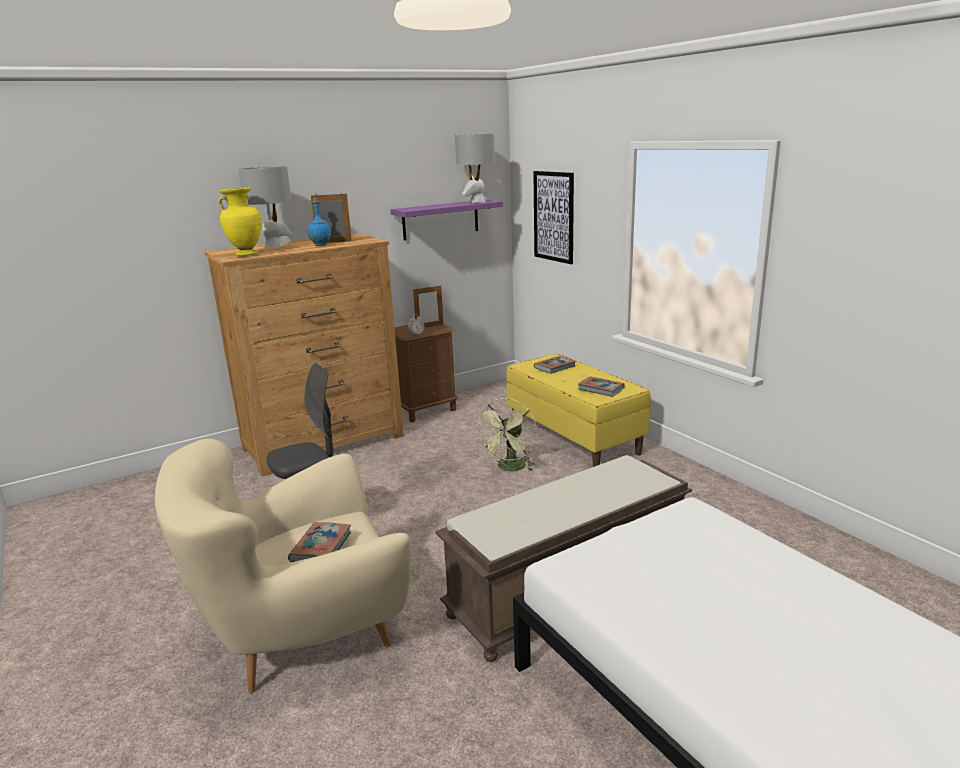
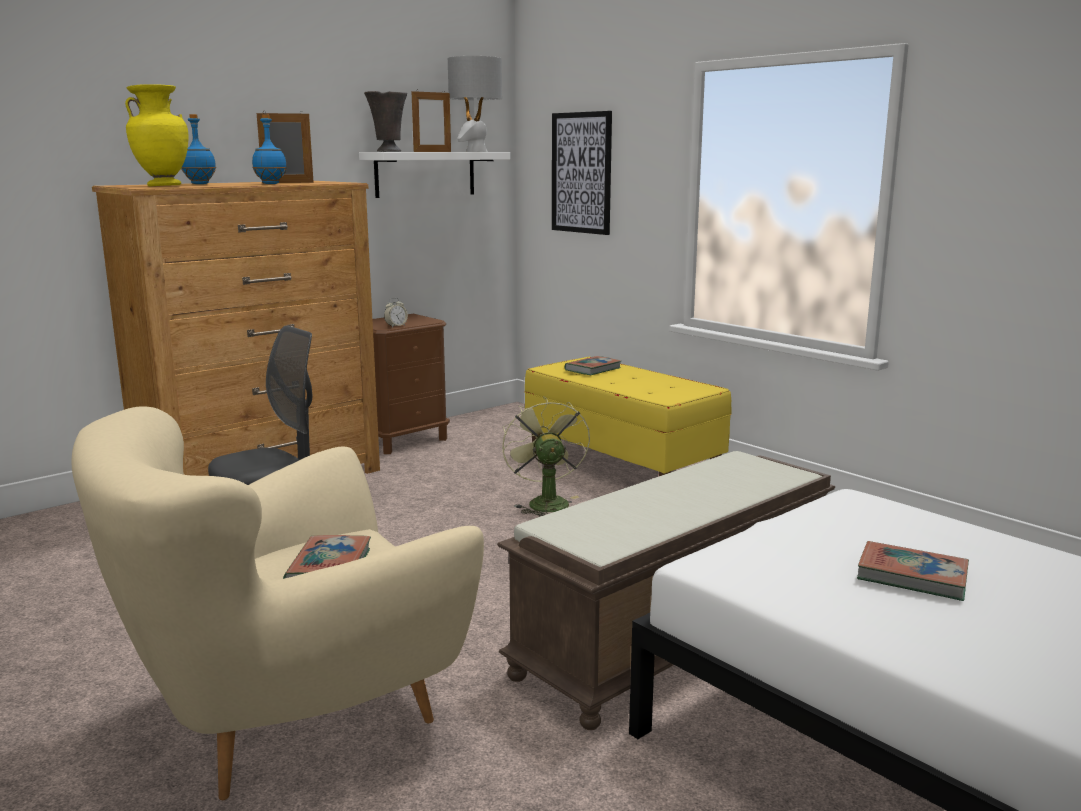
camera: 10 degrees left, 5 degrees down
grey table lamp [238,166,293,248] -> blue bottle [181,114,216,184]
purple shelf [390,200,503,240] -> white shelf [359,152,511,198]
picture frame [413,286,444,328] -> picture frame moved to [411,91,451,152]
green fan [476,398,537,471] -> green fan turned 150 degrees clockwise [502,397,590,517]
book [578,376,625,397] -> book moved to [857,541,969,601]
none -> grey vase [364,91,407,152]

